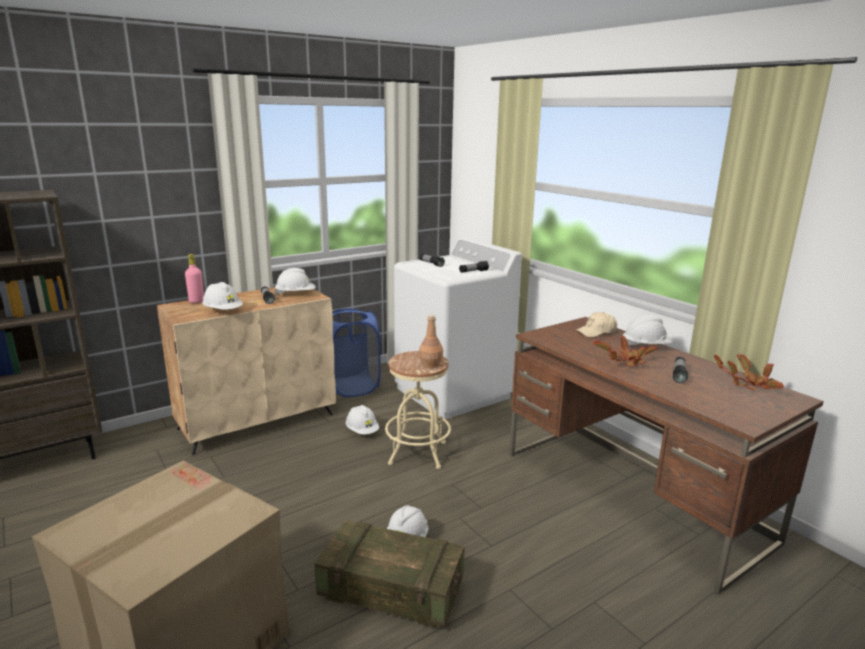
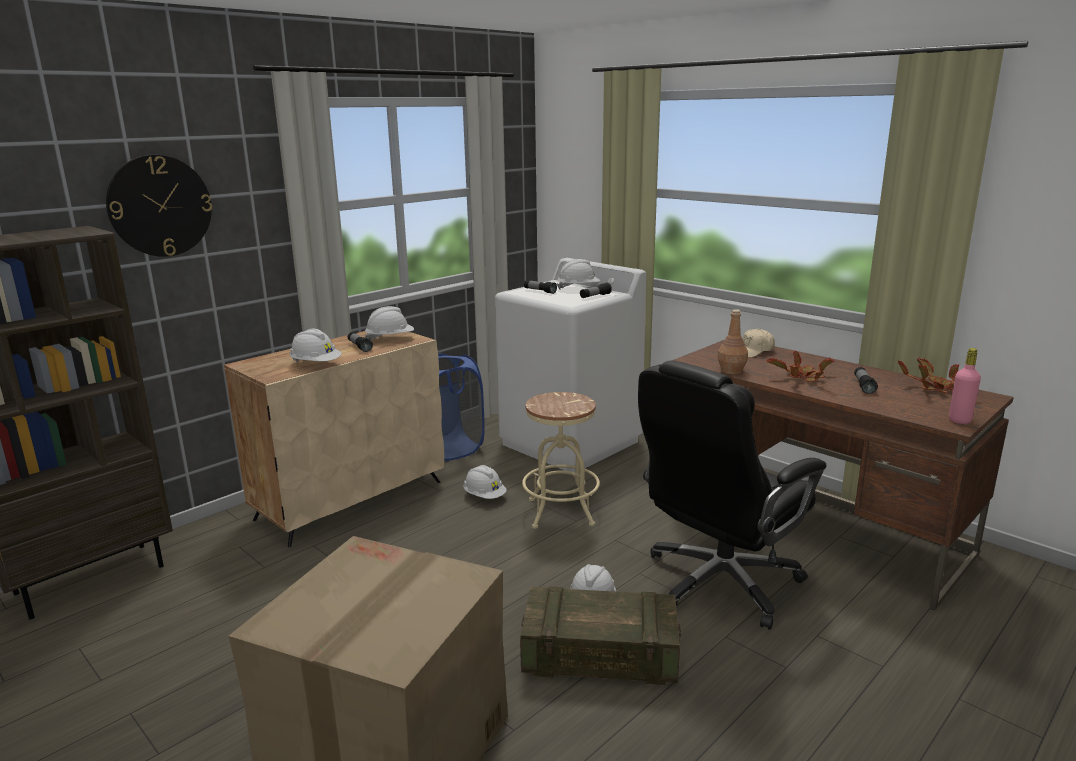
camera: 10 degrees left, 0 degrees up
pink bottle [185,254,204,303] -> pink bottle moved to [949,348,981,424]
brown bottle [419,315,443,368] -> brown bottle moved to [718,309,748,374]
white hard hat [623,315,672,346] -> white hard hat moved to [557,259,600,290]
none -> wall clock [106,155,212,257]
none -> black office chair [638,360,827,630]

